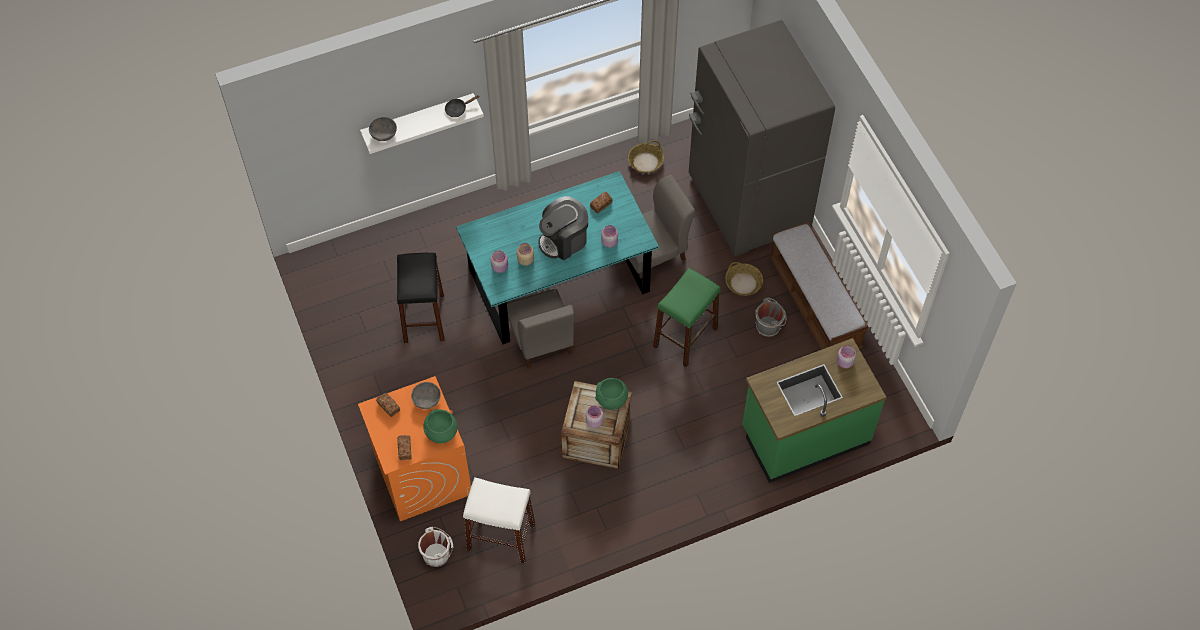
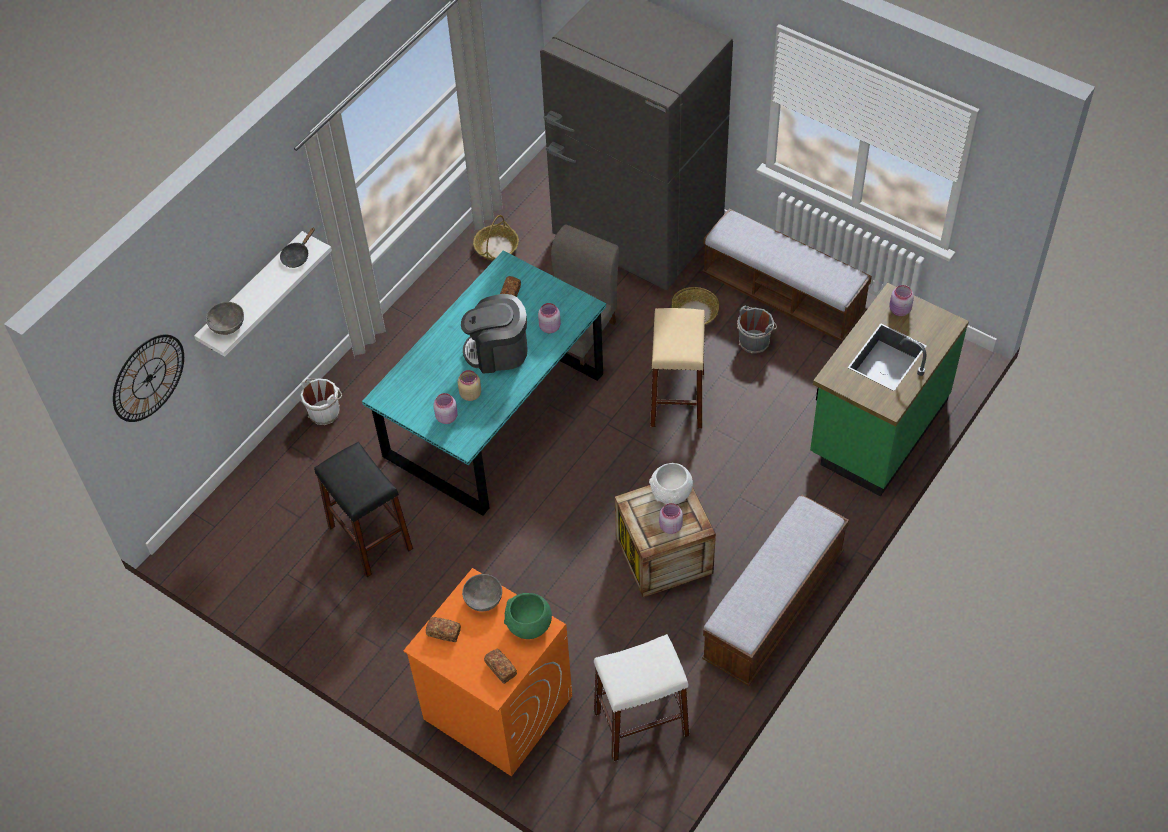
camera: 30 degrees left, 5 degrees down
white bucket [418,527,453,567] -> white bucket moved to [300,377,342,425]
grey chair [507,289,575,369] -> none
coffee machine [538,196,588,260] -> coffee machine turned 60 degrees clockwise [461,294,528,374]
green bowl [595,378,628,410] -> white bowl [649,463,693,504]
green stool [653,268,721,367] -> beige stool [650,308,705,429]
none -> wall clock [113,334,184,422]
none -> bench [702,495,849,686]

